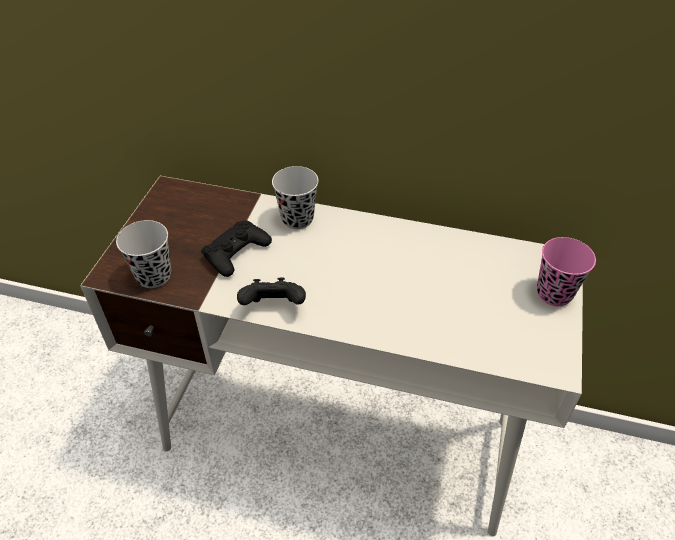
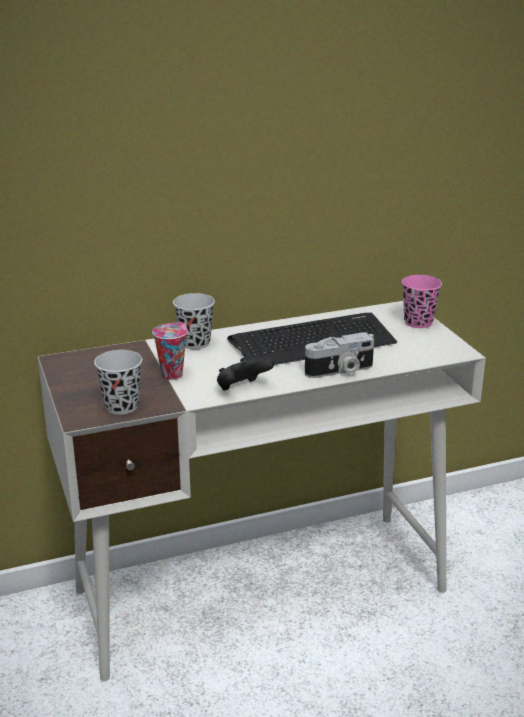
camera: 35 degrees left, 20 degrees down
black game controller [201,221,272,277] -> cup [152,322,188,380]
none -> keyboard [227,313,397,365]
none -> camera [305,332,374,378]

